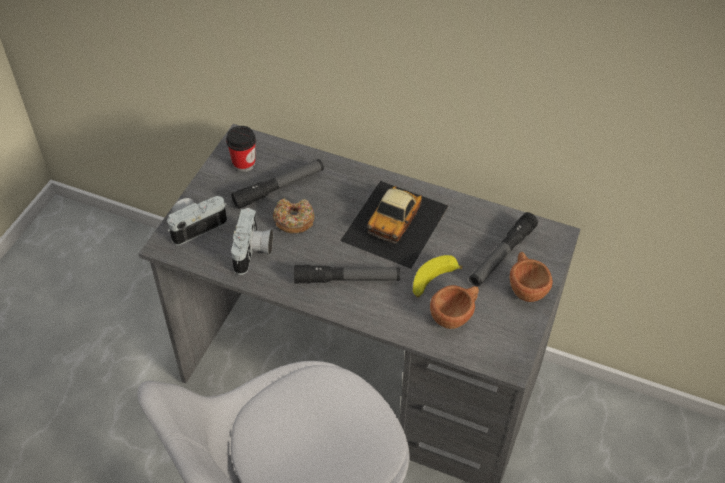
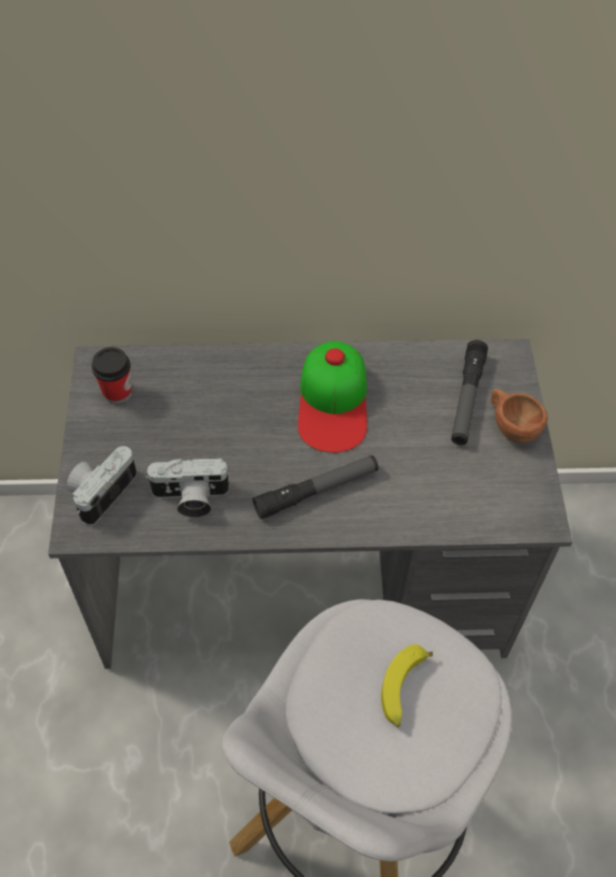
camera: 25 degrees left, 5 degrees up
flashlight [231,159,324,209] -> none
camera [231,208,273,275] -> camera turned 105 degrees clockwise [146,457,231,518]
donut [273,198,314,234] -> none
toy car [340,181,448,269] -> cap [298,341,367,453]
banana [413,255,463,297] -> banana moved to [381,644,433,727]
brown cup [430,285,479,329] -> none

